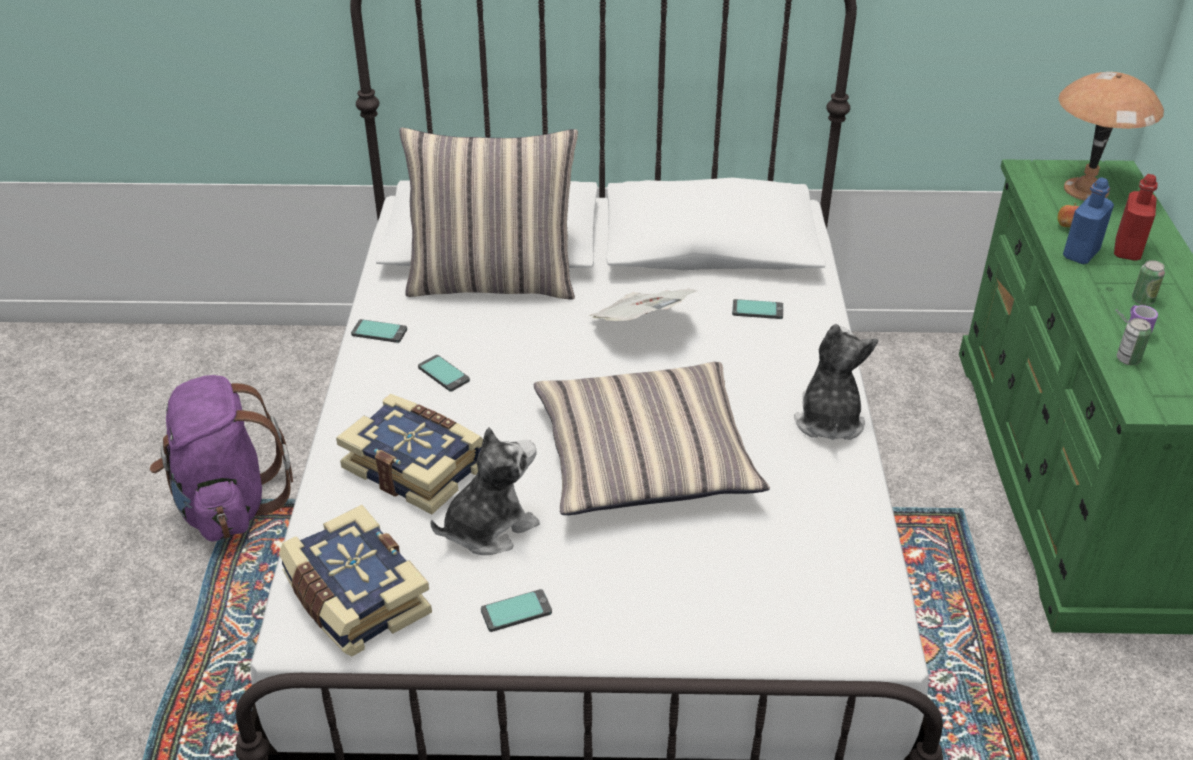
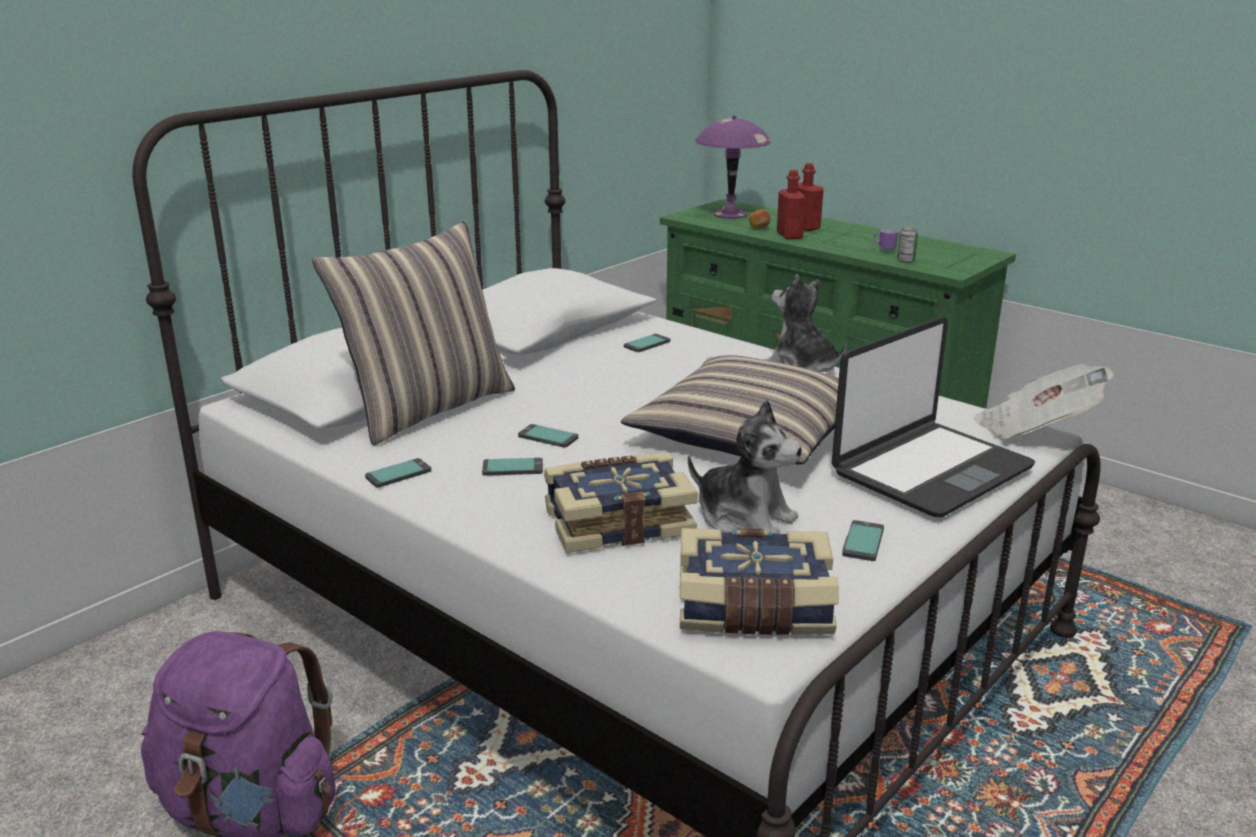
camera: 50 degrees left, 15 degrees down
plush toy [430,427,540,555] -> plush toy turned 120 degrees clockwise [688,400,802,534]
newspaper [589,289,698,321] -> newspaper moved to [974,364,1114,439]
brown table lamp [1058,72,1164,200] -> purple table lamp [695,115,772,219]
blue bottle [1063,177,1114,264] -> red bottle [777,170,806,239]
can [1132,260,1165,305] -> none
none -> phone [518,424,578,448]
none -> laptop [832,317,1035,517]

